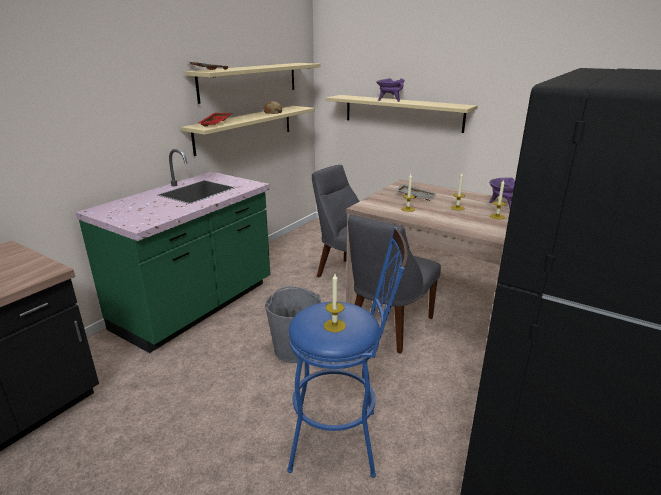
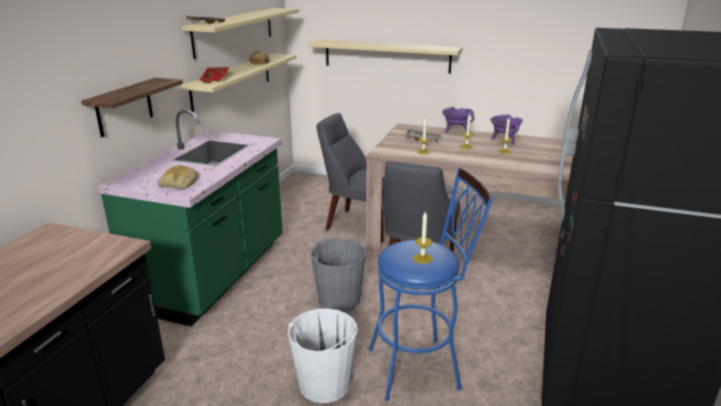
camera: 15 degrees left, 0 degrees up
purple cooking pot [376,78,405,102] -> purple cooking pot moved to [442,107,475,133]
none -> shelf [81,78,183,137]
none -> bread [158,165,199,189]
none -> white bucket [288,309,358,403]

